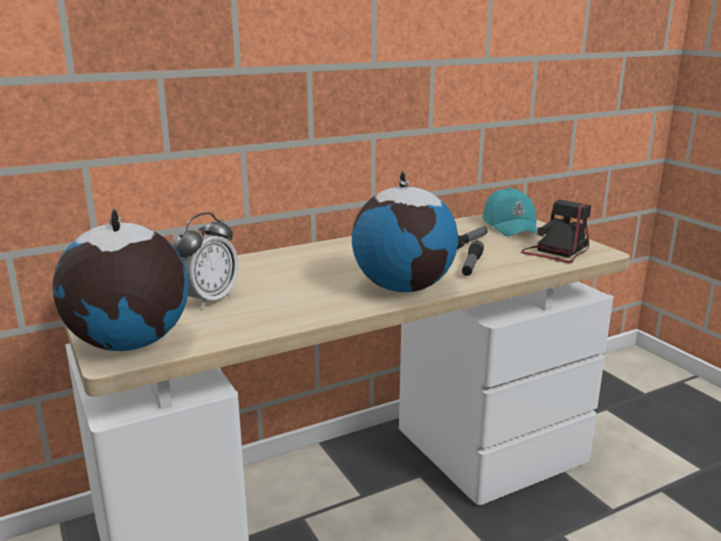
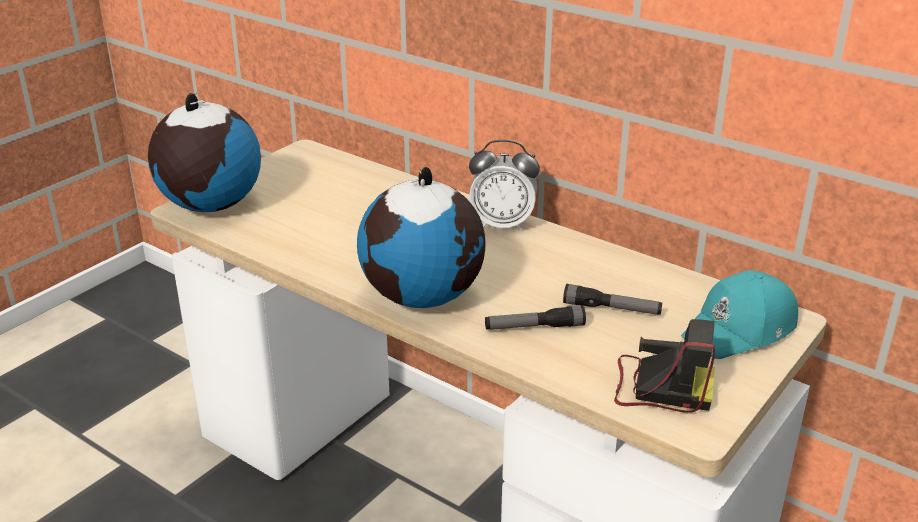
camera: 65 degrees right, 10 degrees up
alarm clock [174,212,238,309] -> alarm clock moved to [469,140,540,231]

